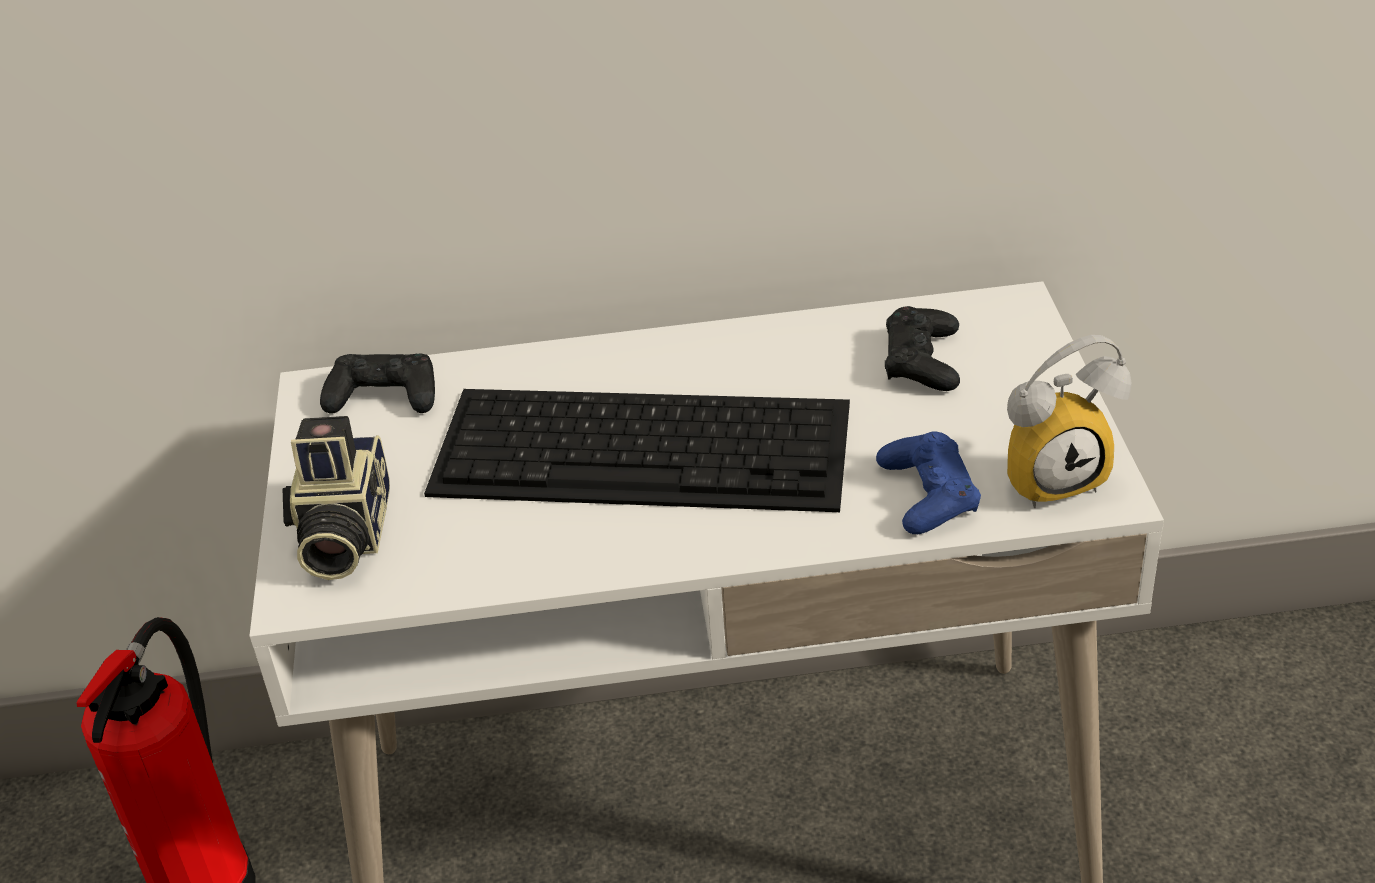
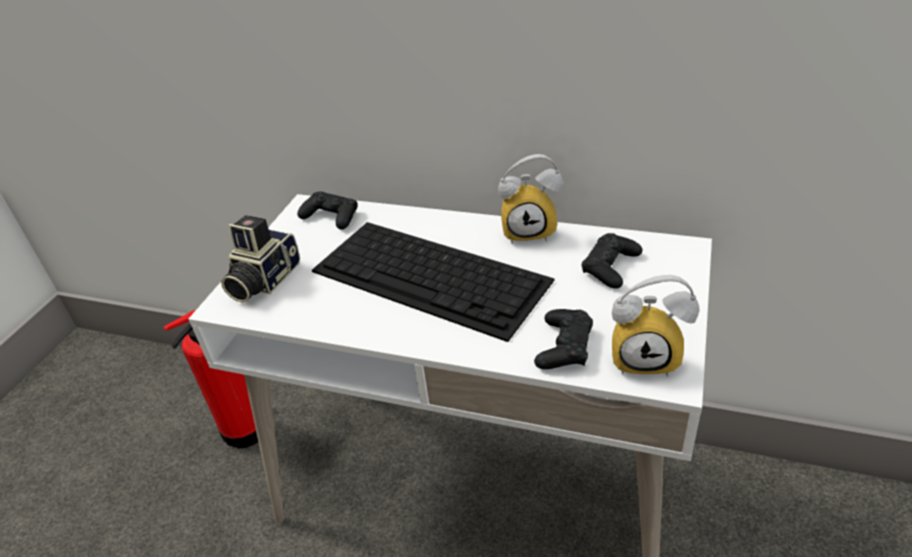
camera: 25 degrees right, 0 degrees up
blue game controller [876,431,981,534] -> black game controller [534,309,593,369]
none -> alarm clock [498,154,563,244]

